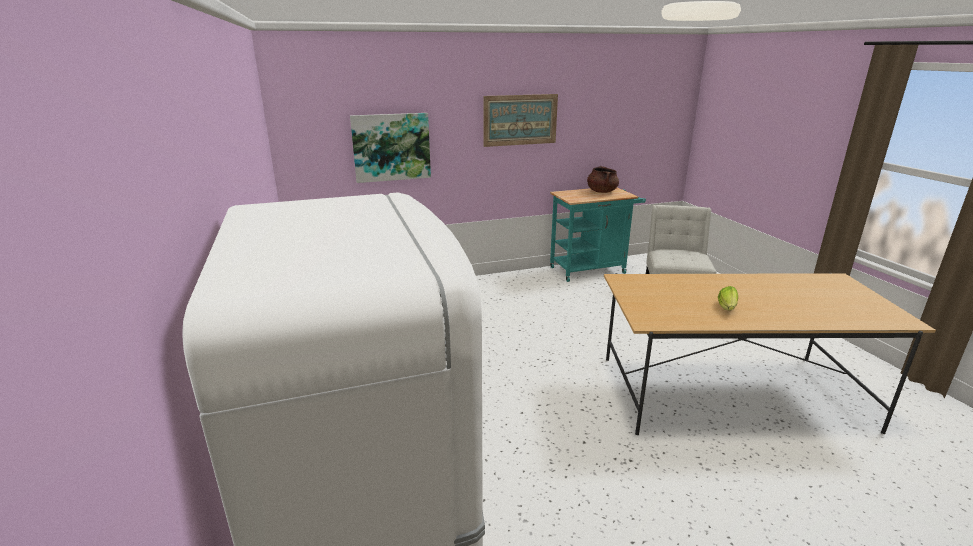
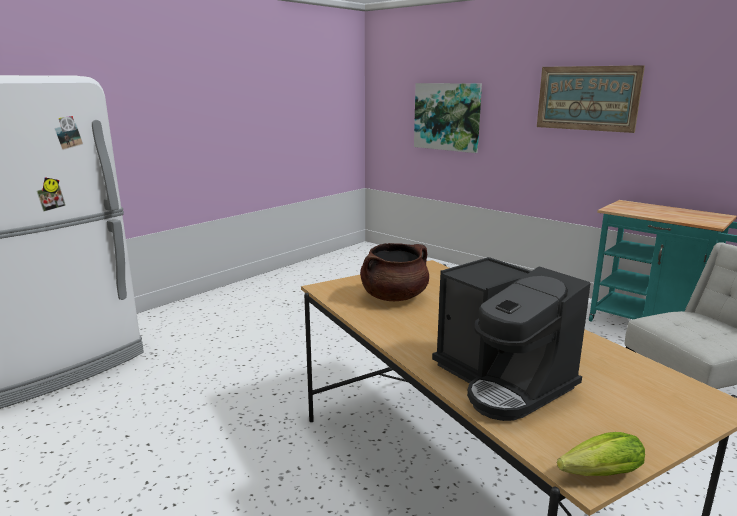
camera: 60 degrees right, 5 degrees down
brown cooking pot [587,166,619,193] -> brown cooking pot moved to [360,243,429,301]
lettuce [718,286,738,311] -> lettuce moved to [557,432,645,476]
none -> coffee machine [432,257,590,421]

